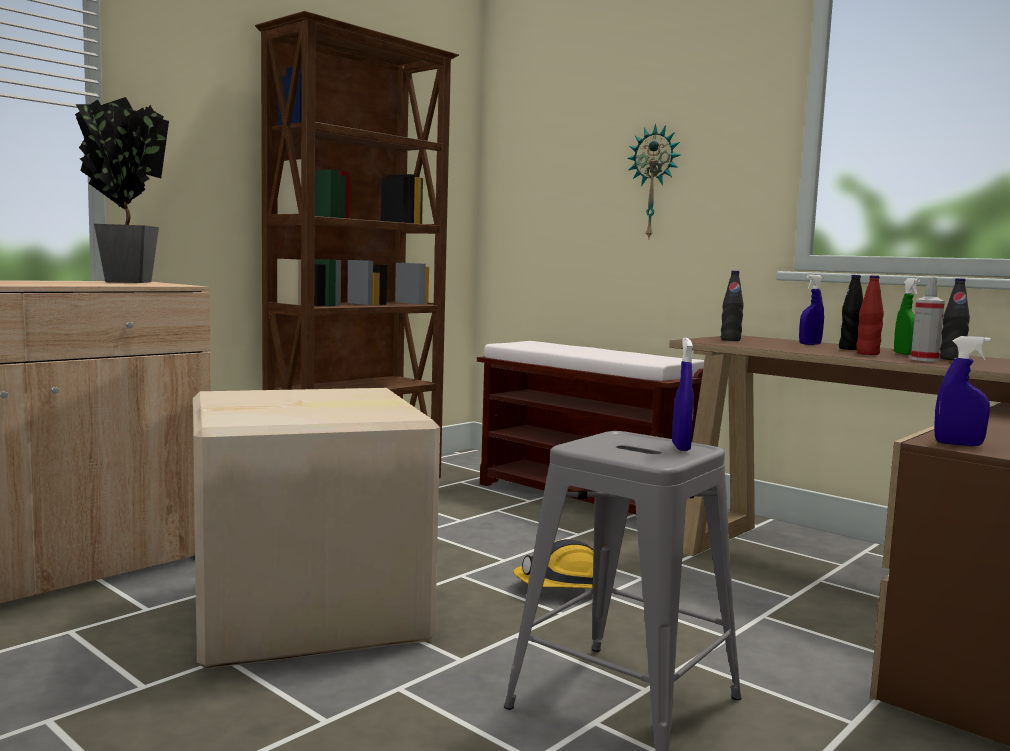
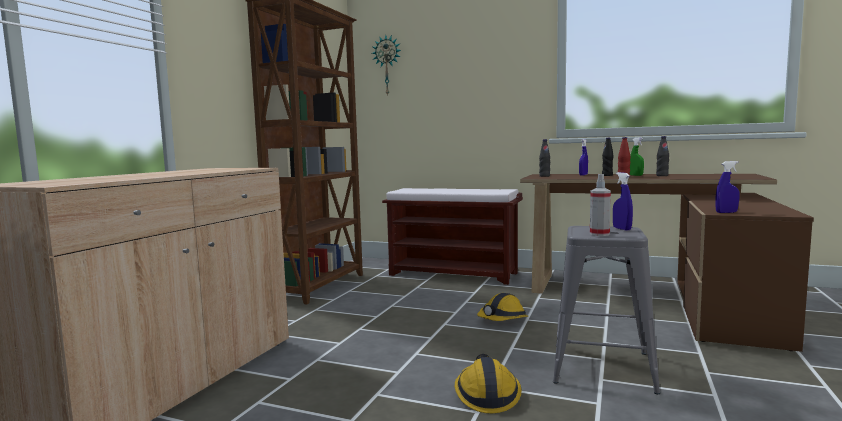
camera: 20 degrees left, 0 degrees up
potted plant [75,97,169,283] -> none
cardboard box [193,388,440,669] -> none
wall clock [627,124,681,240] -> wall clock moved to [372,35,401,96]
spray bottle [911,277,945,362] -> spray bottle moved to [590,174,611,236]
none -> hard hat [455,354,522,413]

